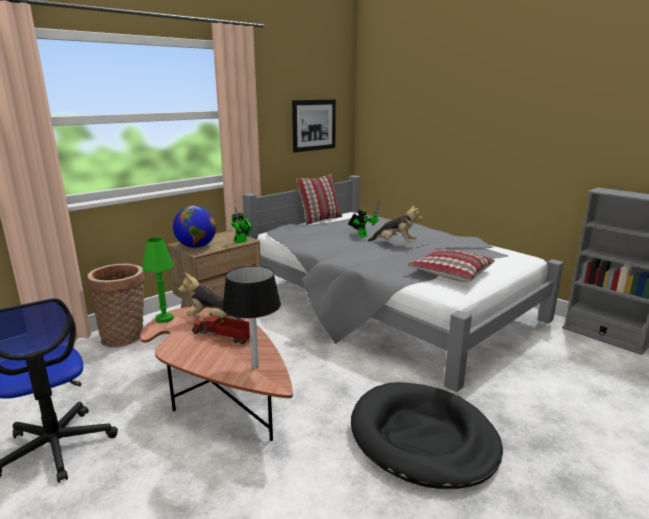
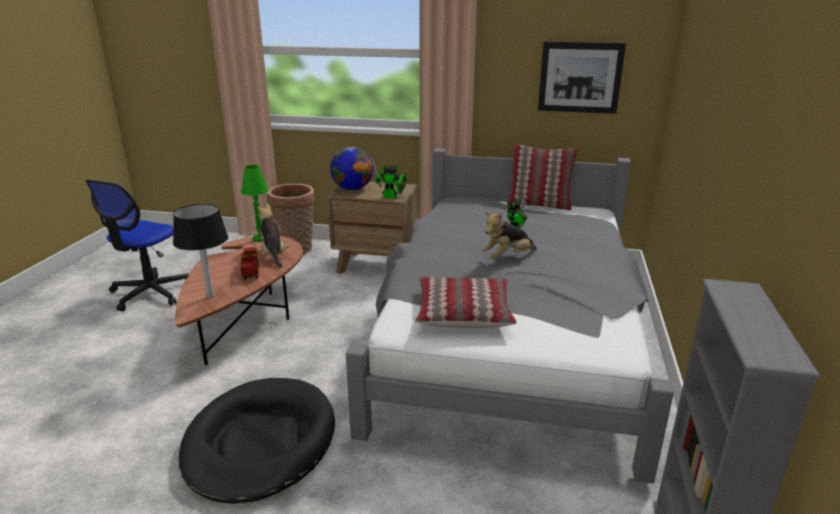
camera: 55 degrees right, 5 degrees up
plush toy [368,205,422,242] -> plush toy turned 75 degrees clockwise [482,212,537,259]

